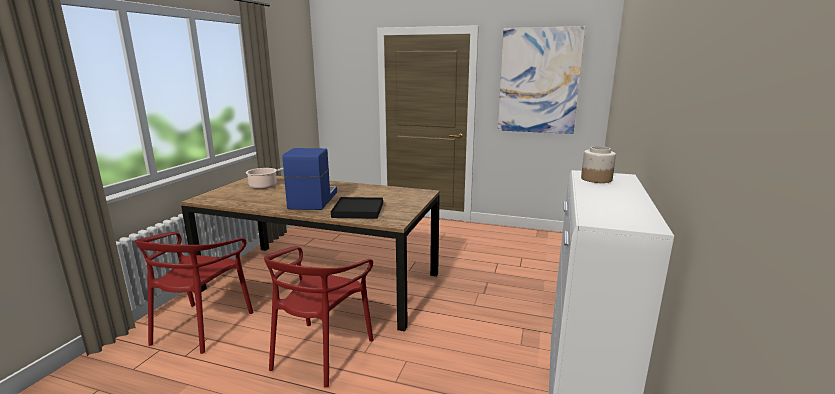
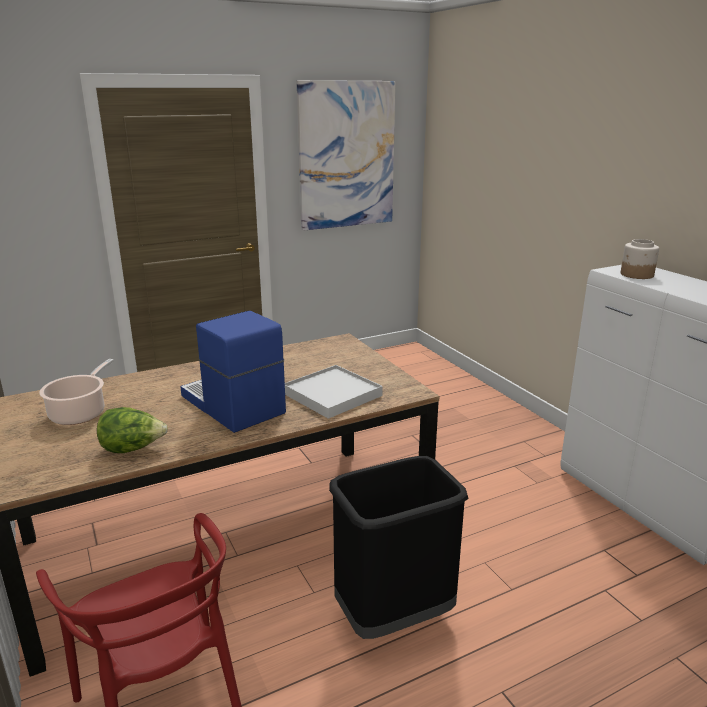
camera: 45 degrees left, 5 degrees up
red chair [264,246,374,388] -> black trash can [329,456,469,639]
black tray [331,197,383,219] -> white tray [285,365,383,419]
none -> lettuce [97,407,168,453]

